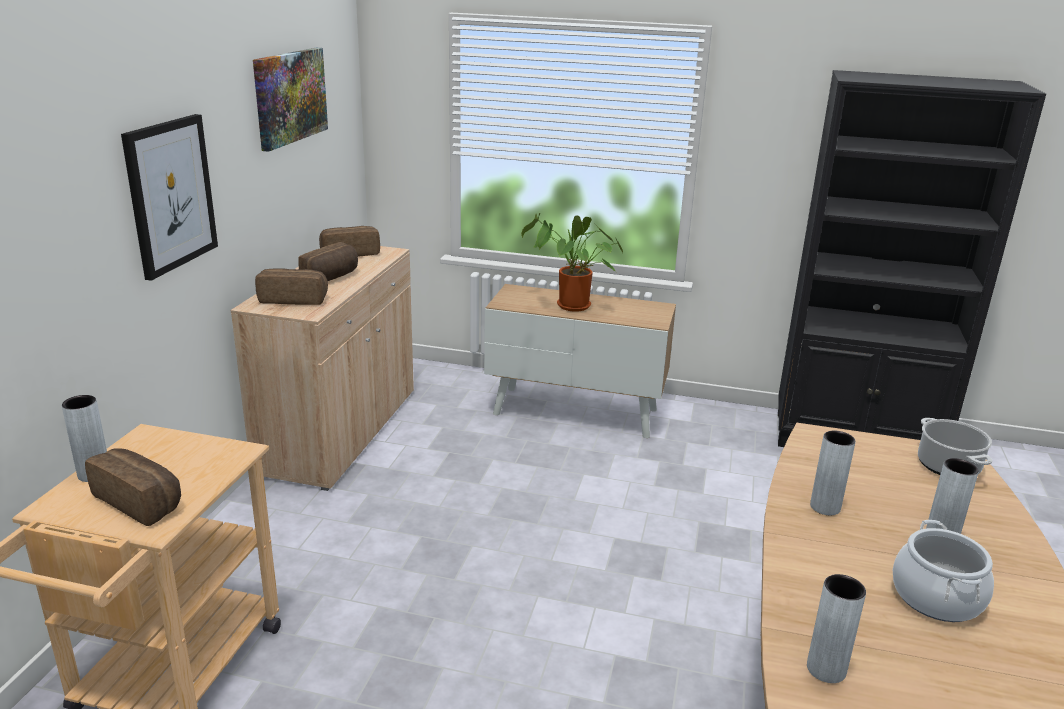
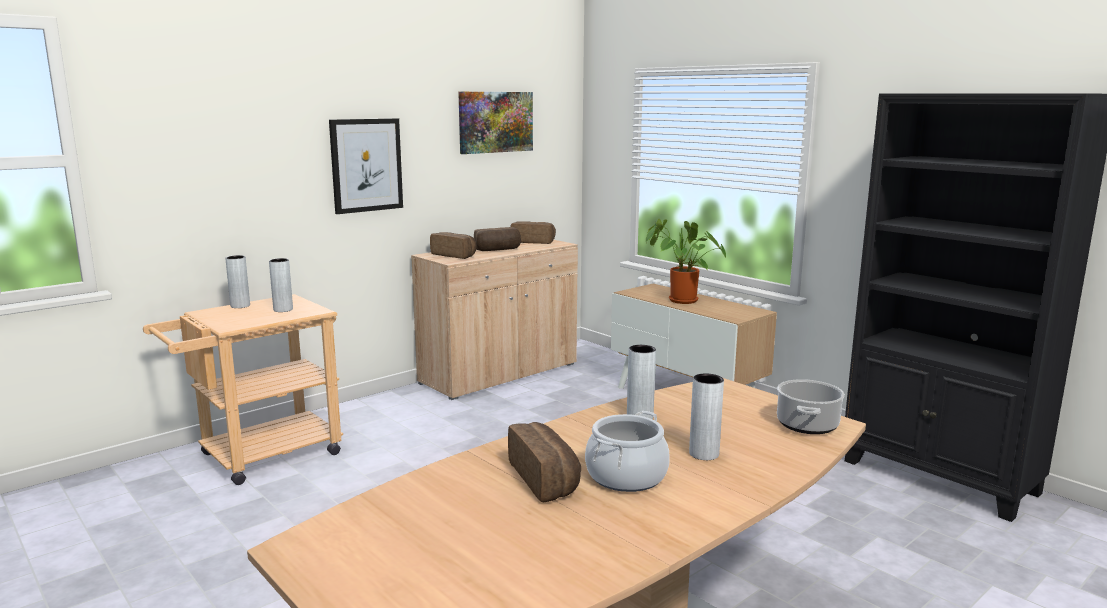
camera: 35 degrees right, 10 degrees down
bread [85,449,181,526] -> bread moved to [508,422,581,502]
grey vase [807,574,866,683] -> grey vase moved to [269,258,293,312]

